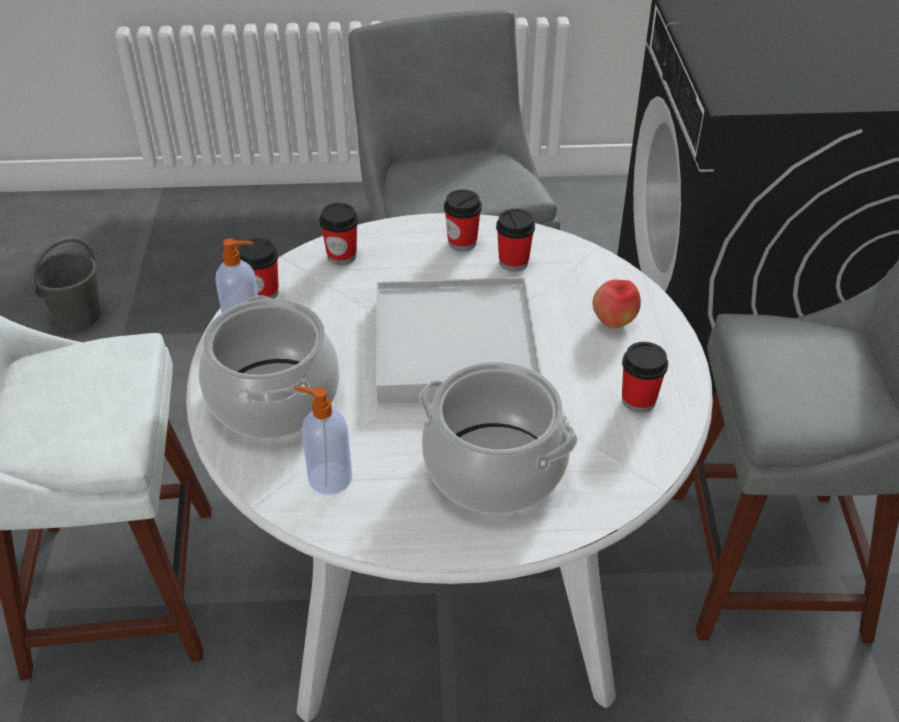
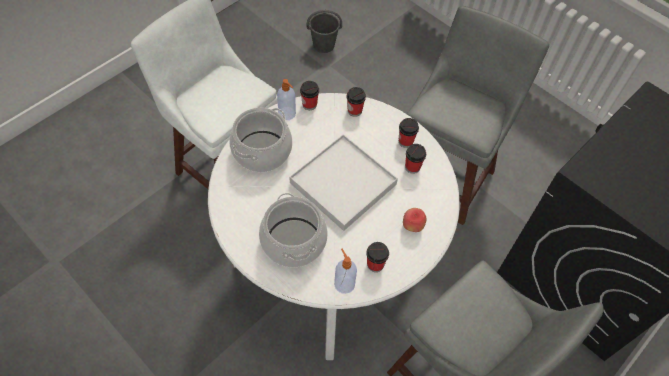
camera: 45 degrees right, 15 degrees up
soap dispenser [294,386,352,495] -> soap dispenser moved to [334,249,357,294]

